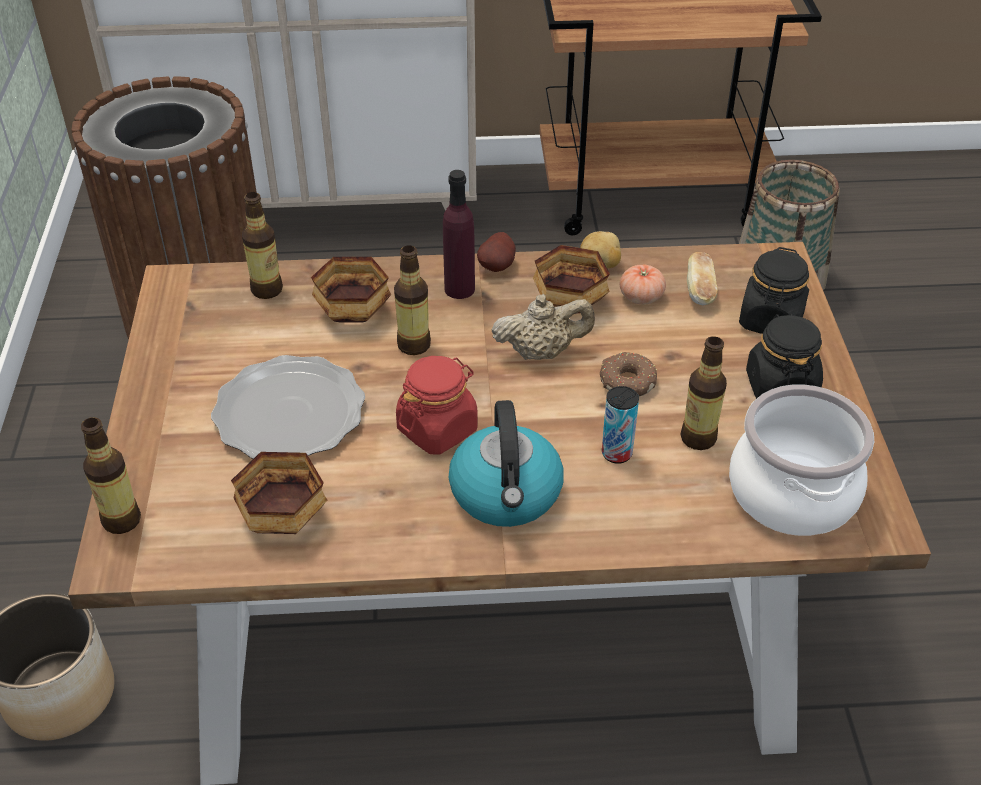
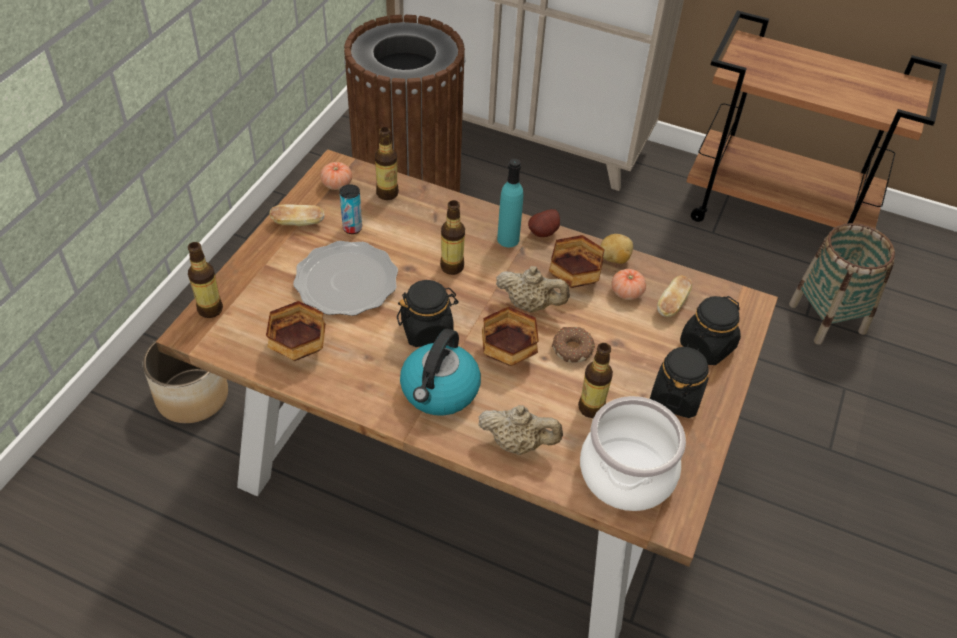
camera: 25 degrees right, 5 degrees up
bowl [311,257,391,323] -> bowl moved to [482,307,539,366]
red jar [396,356,478,455] -> black jar [397,280,459,347]
purple bottle [443,170,475,299] -> turquoise bottle [497,159,523,247]
can [602,386,639,464] -> can moved to [339,184,362,234]
none -> bread [269,205,324,226]
none -> tomato [320,162,352,190]
none -> beige teapot [478,405,563,455]

